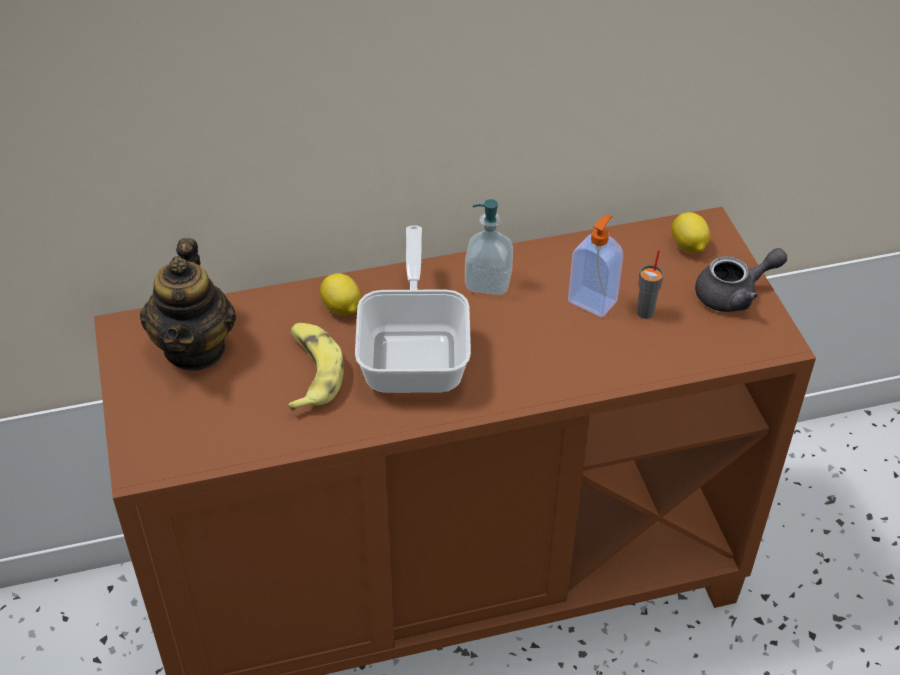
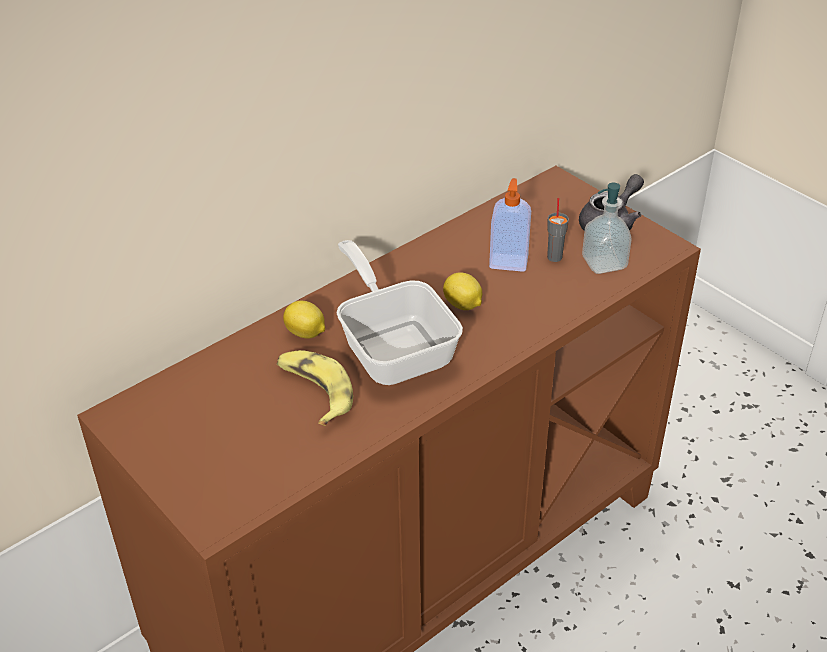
camera: 25 degrees left, 5 degrees down
teapot [140,238,236,371] -> none
soap dispenser [465,199,513,295] -> soap dispenser moved to [582,182,631,274]
lemon [672,212,710,253] -> lemon moved to [443,272,482,310]

